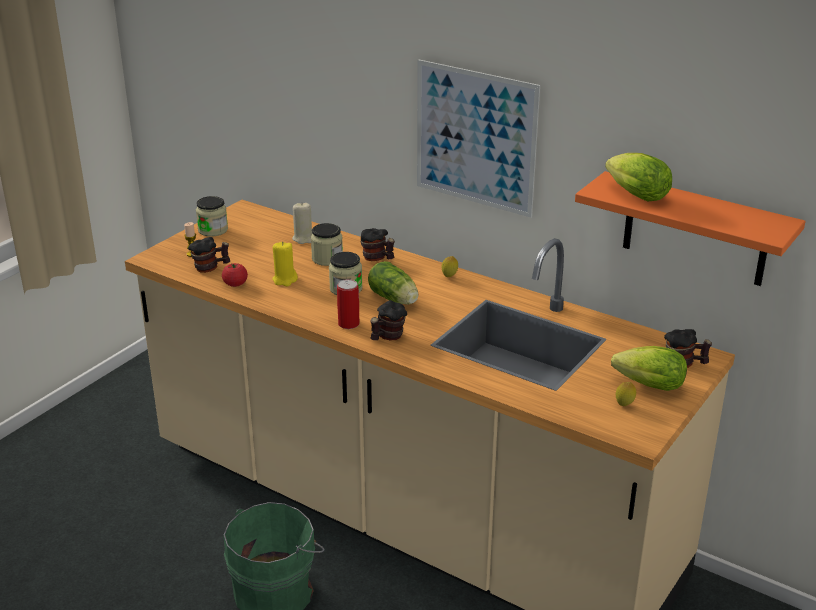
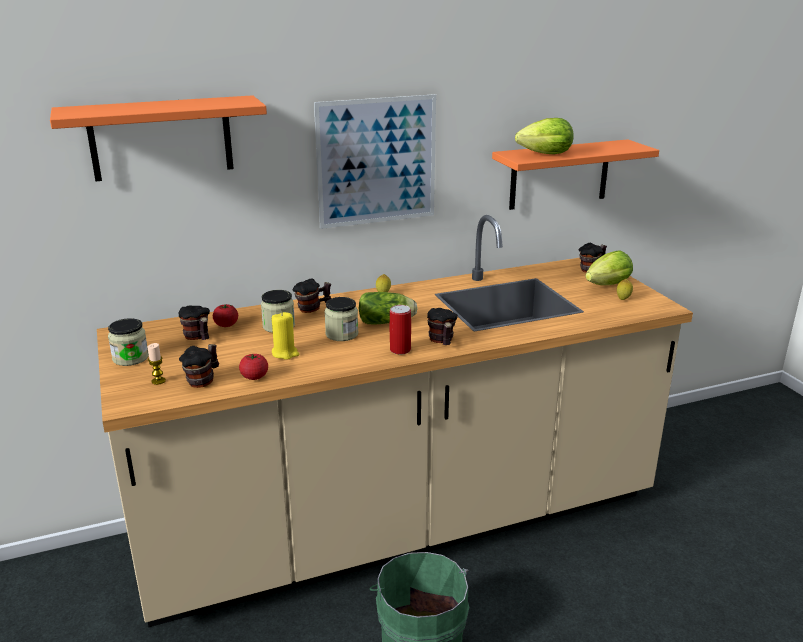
camera: 55 degrees left, 5 degrees down
beige candle [292,203,313,244] -> tomato [213,304,238,327]
none -> orange shelf [50,95,267,181]
none -> mug [179,305,210,340]

